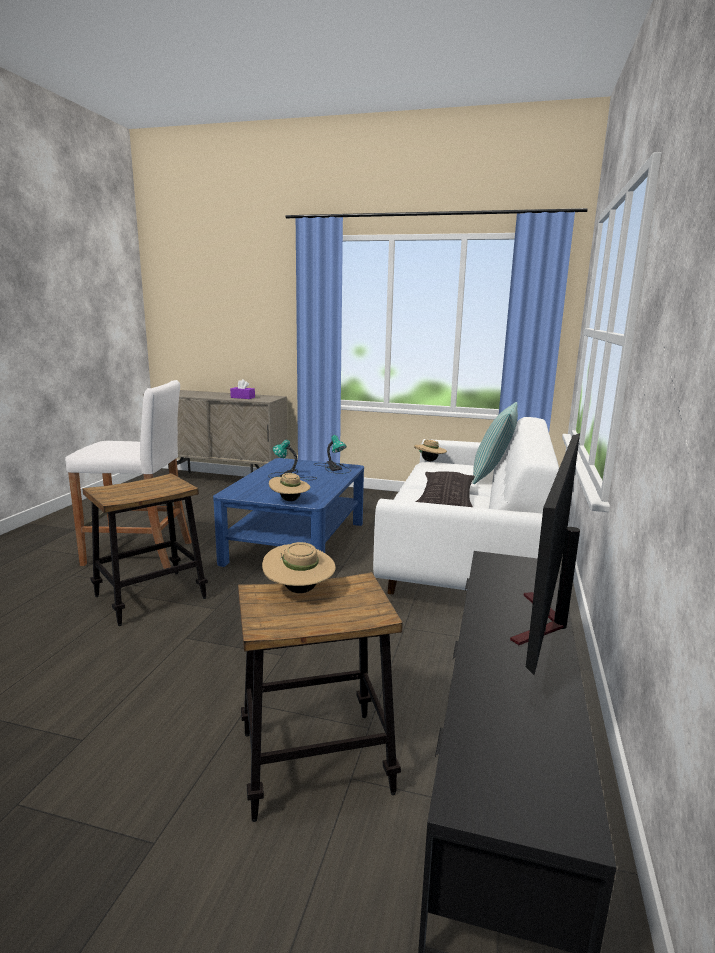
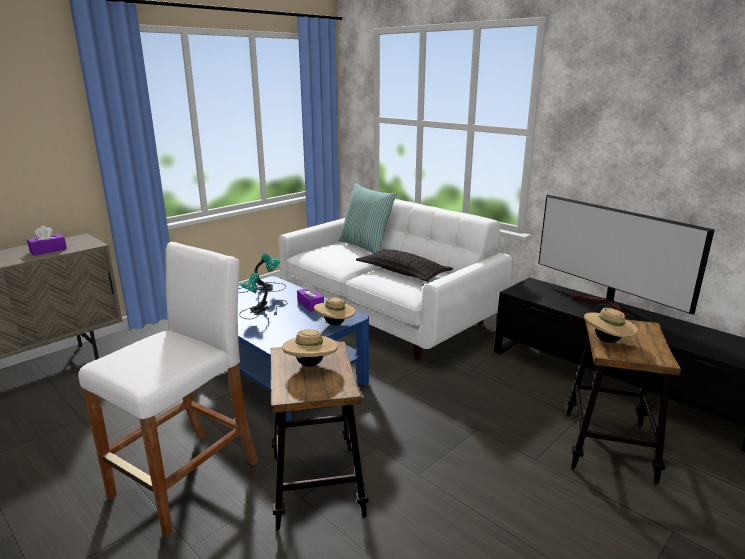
camera: 60 degrees left, 5 degrees up
beige hat [414,439,447,461] -> beige hat moved to [282,329,338,367]
none -> purple tissue box [297,282,324,312]

